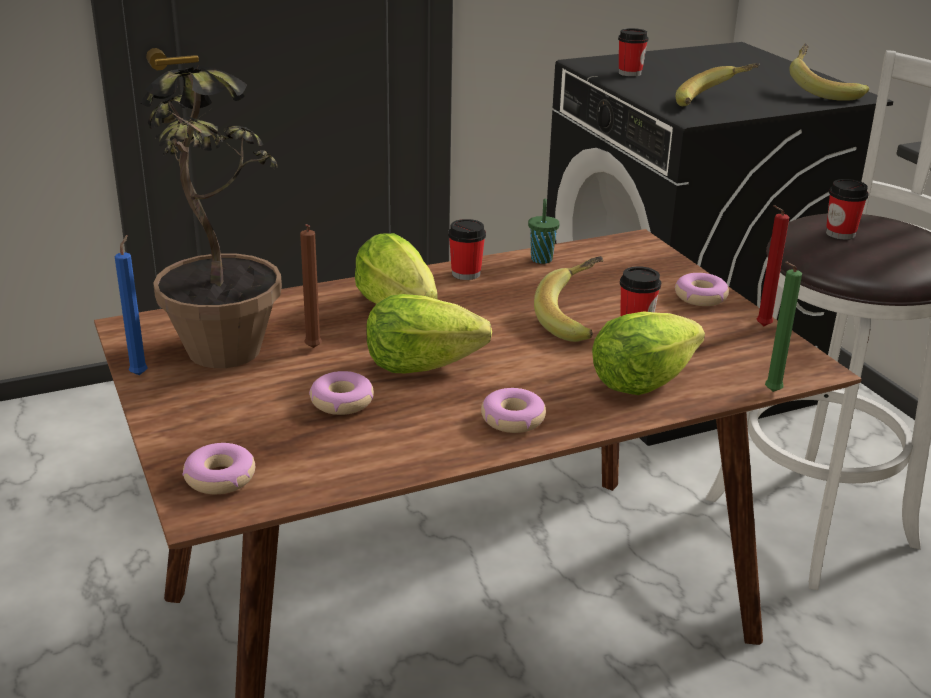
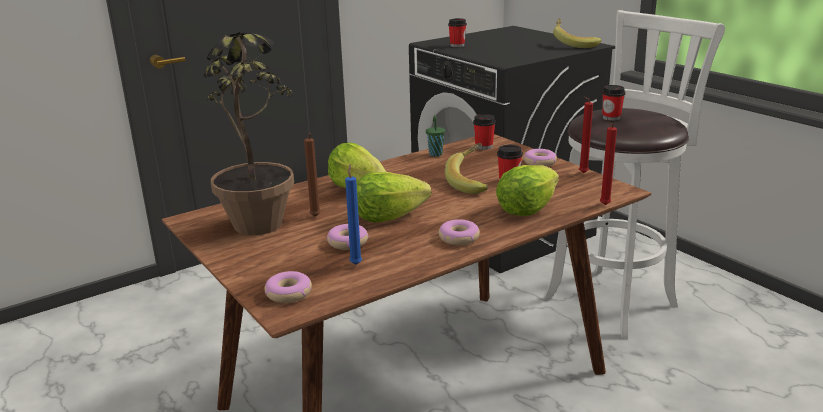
camera: 10 degrees left, 5 degrees down
blue candle [115,235,148,375] -> blue candle moved to [345,164,362,265]
cup [448,219,486,280] -> cup moved to [473,114,496,150]
banana [676,63,760,106] -> none
green candle [765,261,802,392] -> red candle [600,122,617,205]

